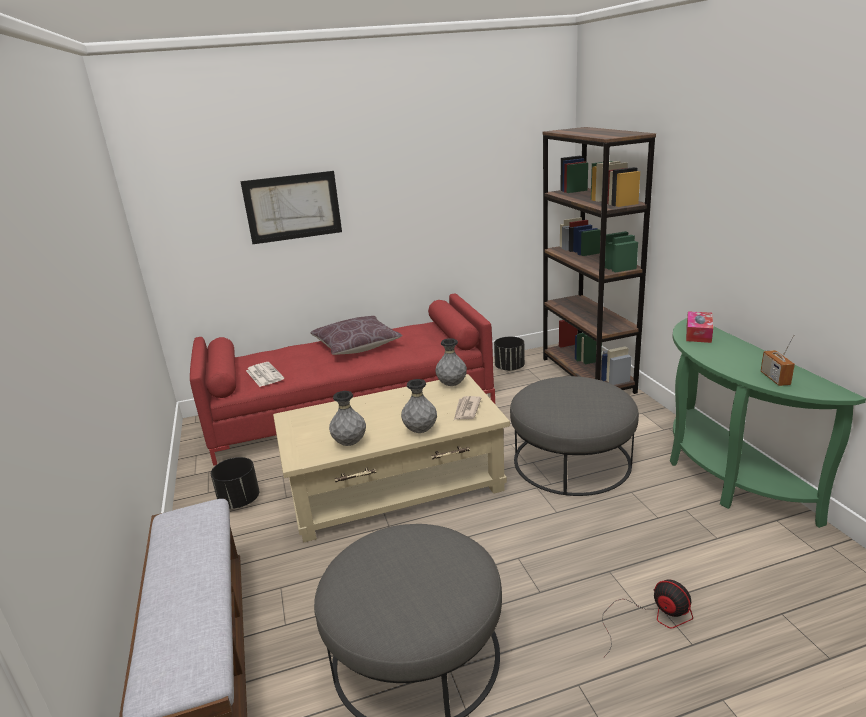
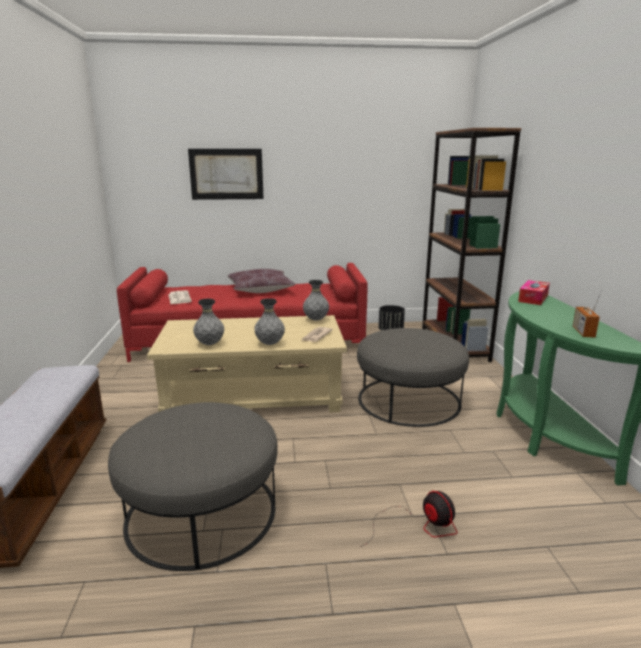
camera: 10 degrees right, 5 degrees down
black planter [211,457,259,509] -> none

